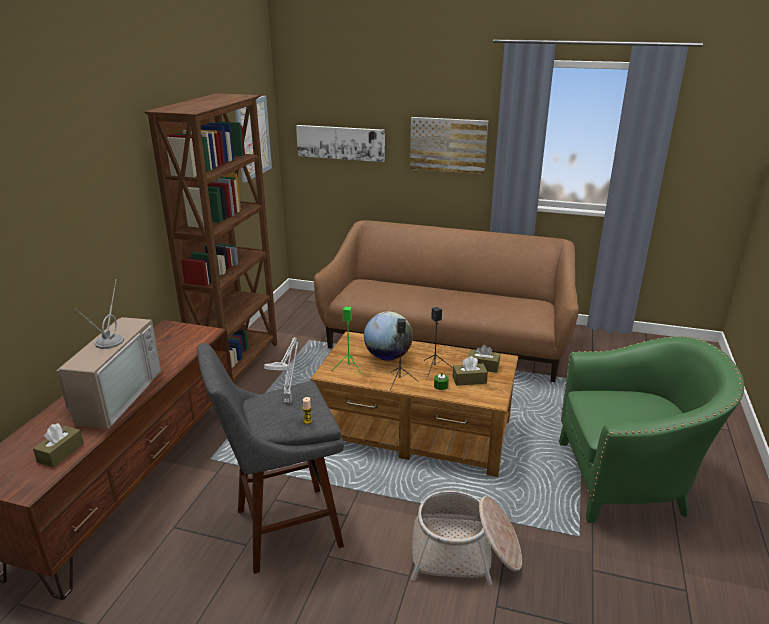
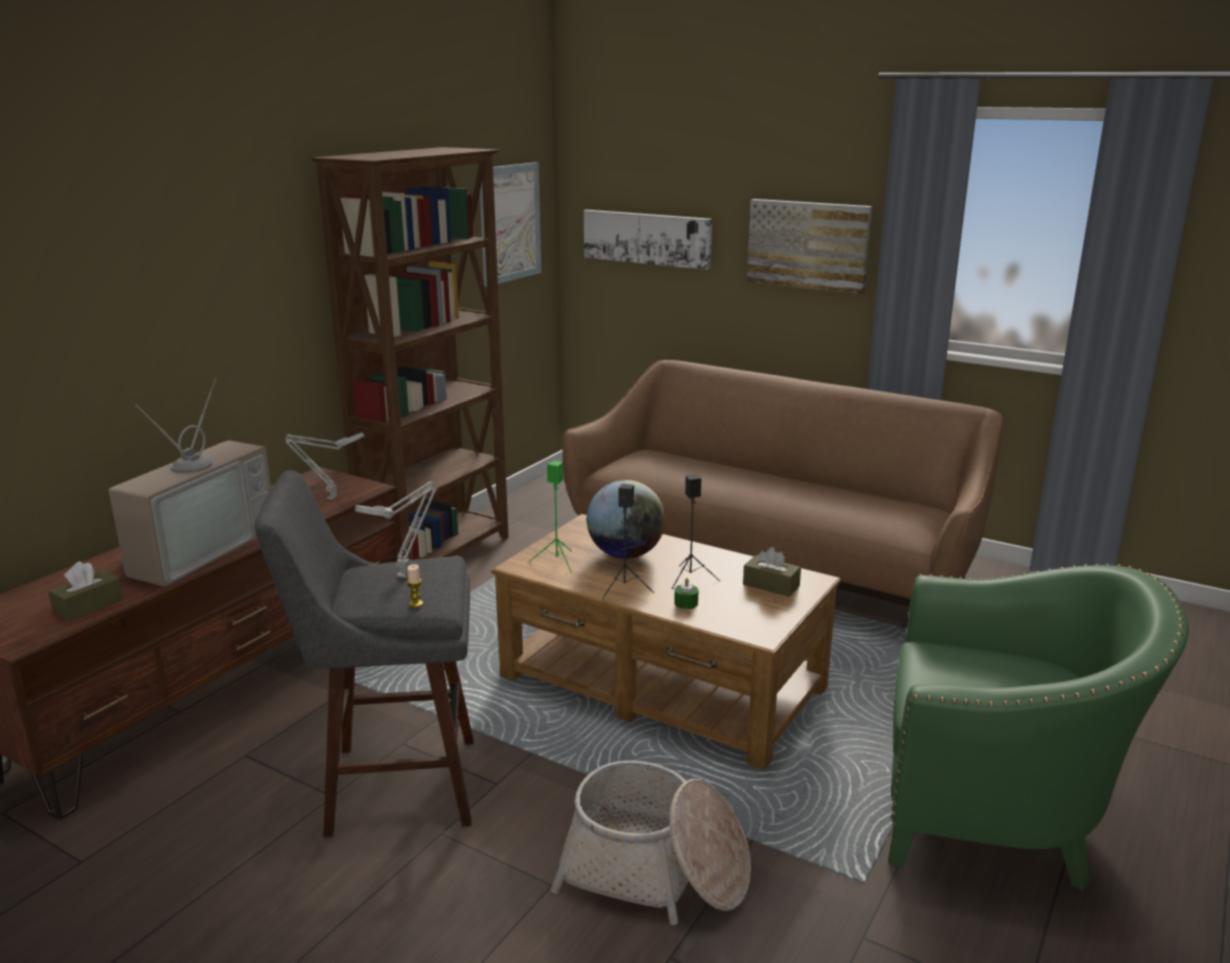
camera: 15 degrees right, 5 degrees down
brown tissue box [453,356,488,386] -> none
none -> grey table lamp [285,432,364,500]

